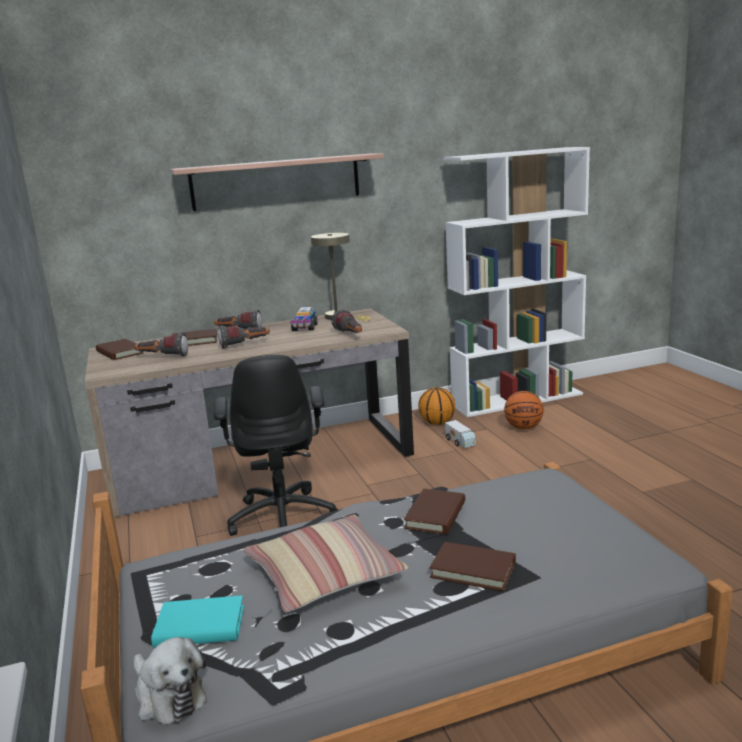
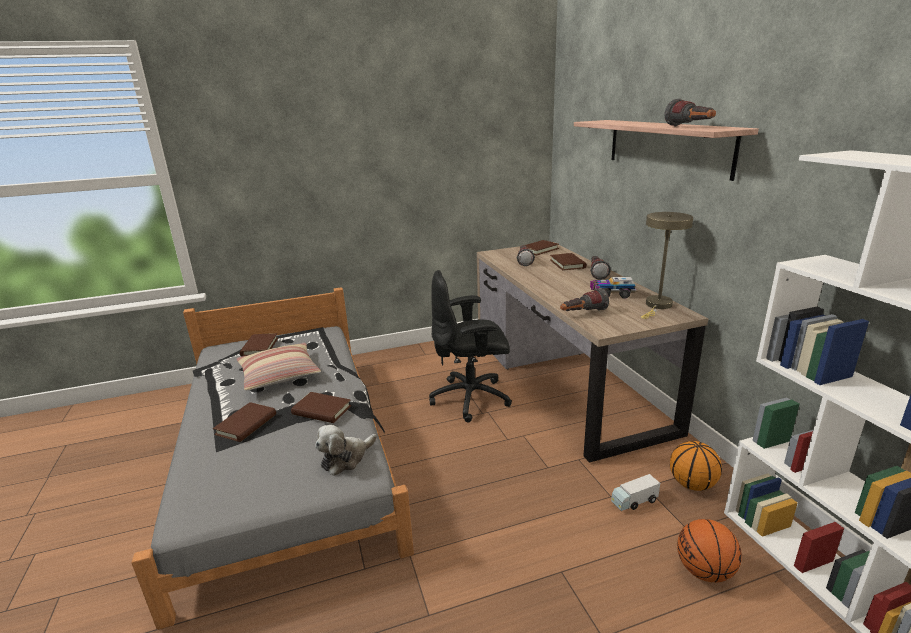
camera: 90 degrees right, 5 degrees up
plush toy [134,637,207,724] -> plush toy moved to [315,425,377,476]
turquoise book [151,595,244,648] -> brown book [240,333,278,357]
flashlight [218,325,270,349] -> flashlight moved to [665,98,716,126]

